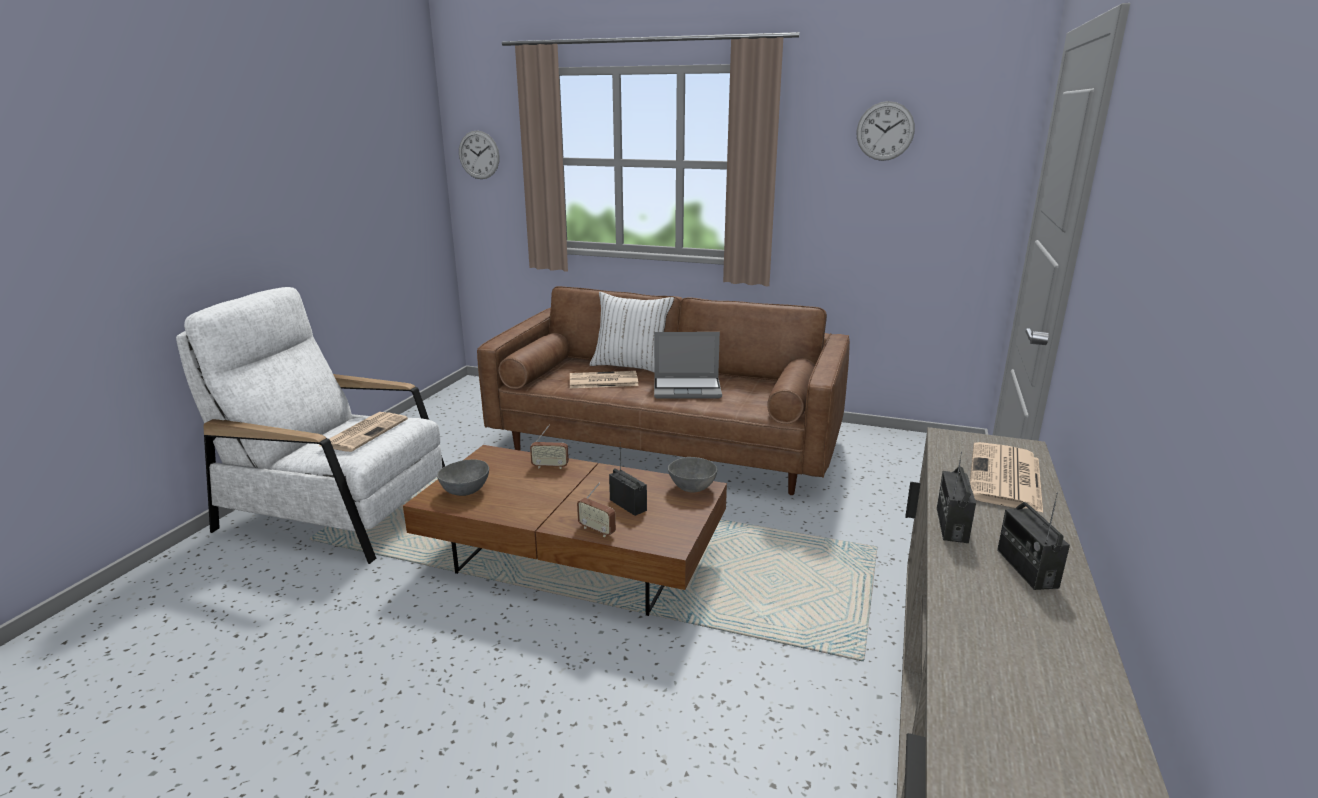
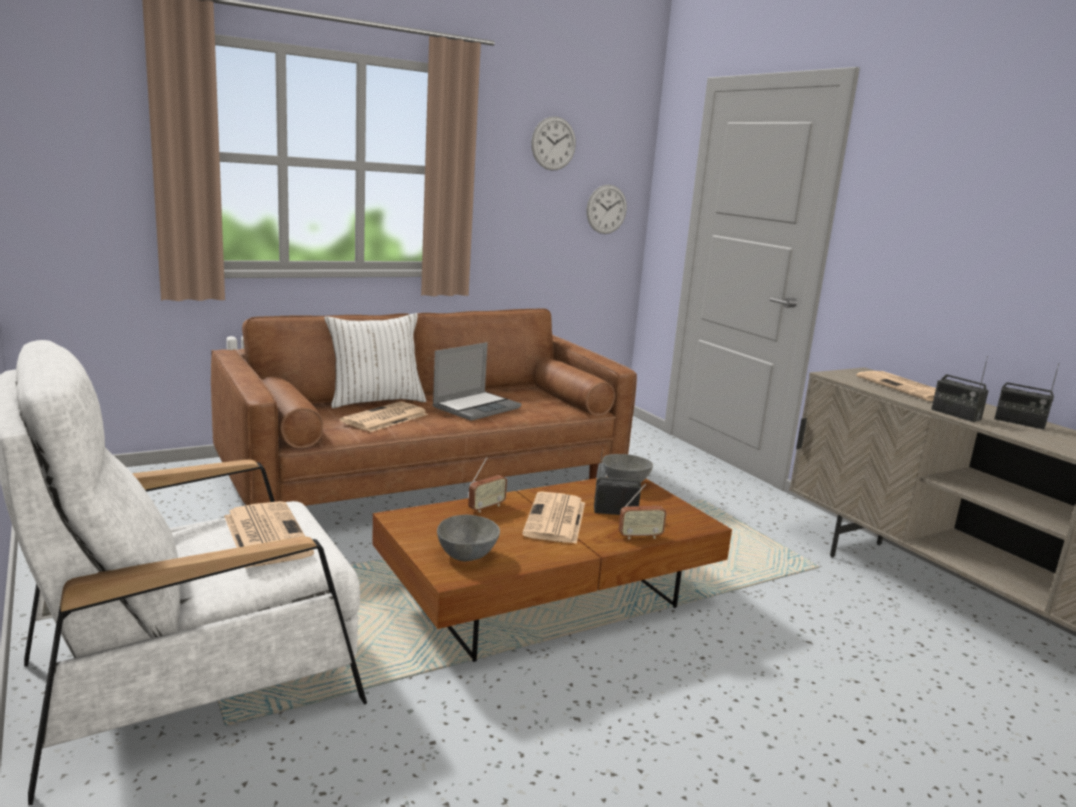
camera: 50 degrees left, 5 degrees down
wall clock [459,130,500,179] -> wall clock moved to [586,185,627,234]
none -> newspaper [522,492,585,544]

